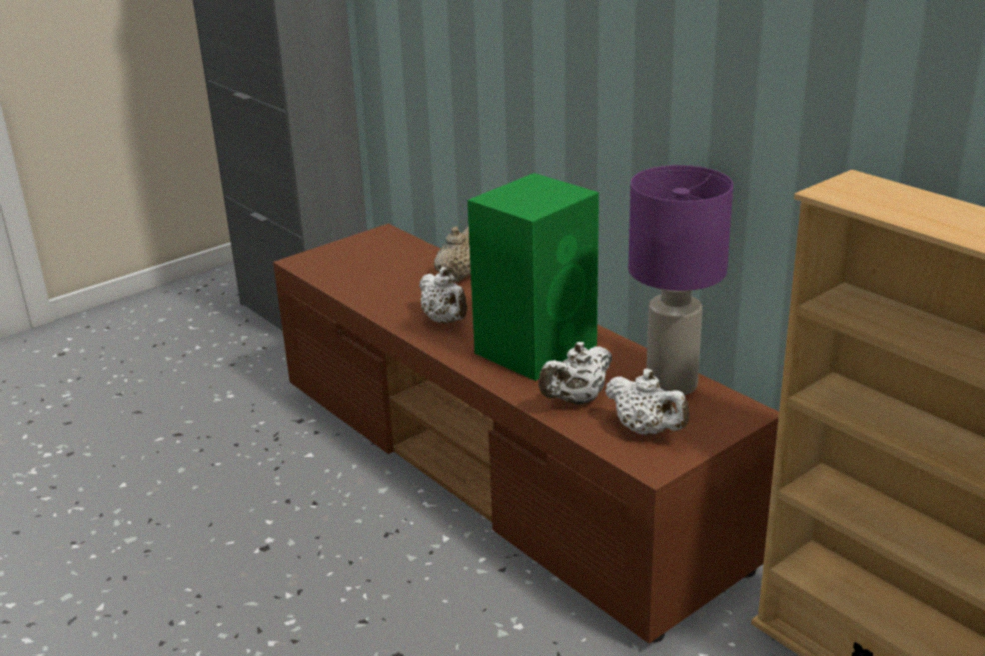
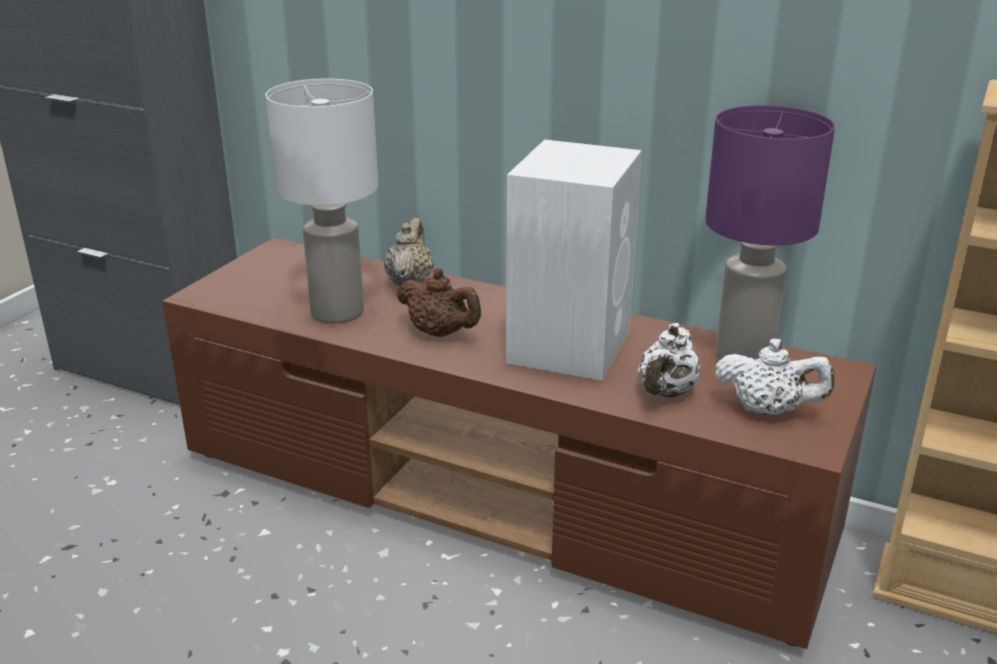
camera: 25 degrees left, 0 degrees up
white teapot [419,267,467,324] -> brown teapot [397,268,481,337]
green speaker [467,173,599,381] -> white speaker [506,139,642,381]
none -> white table lamp [265,79,378,323]

